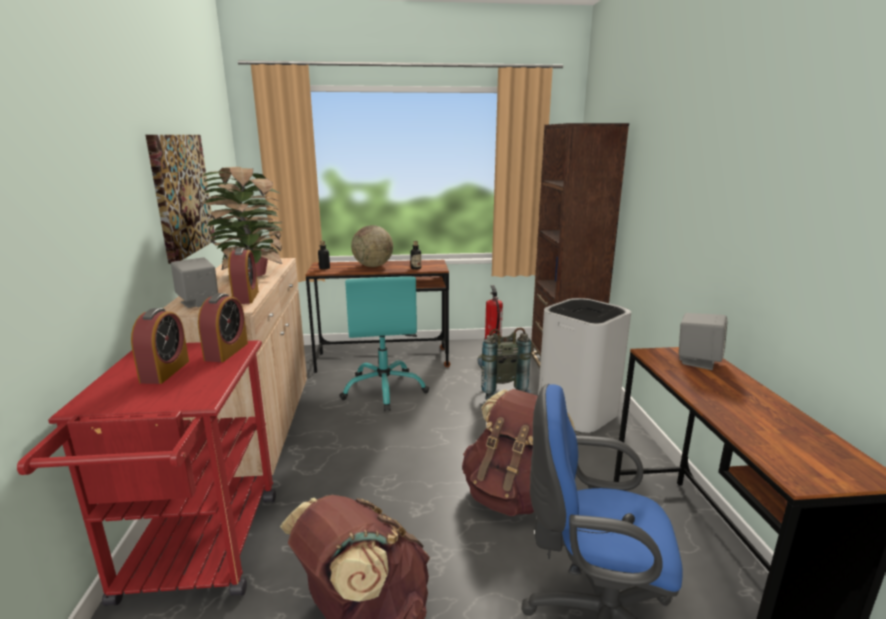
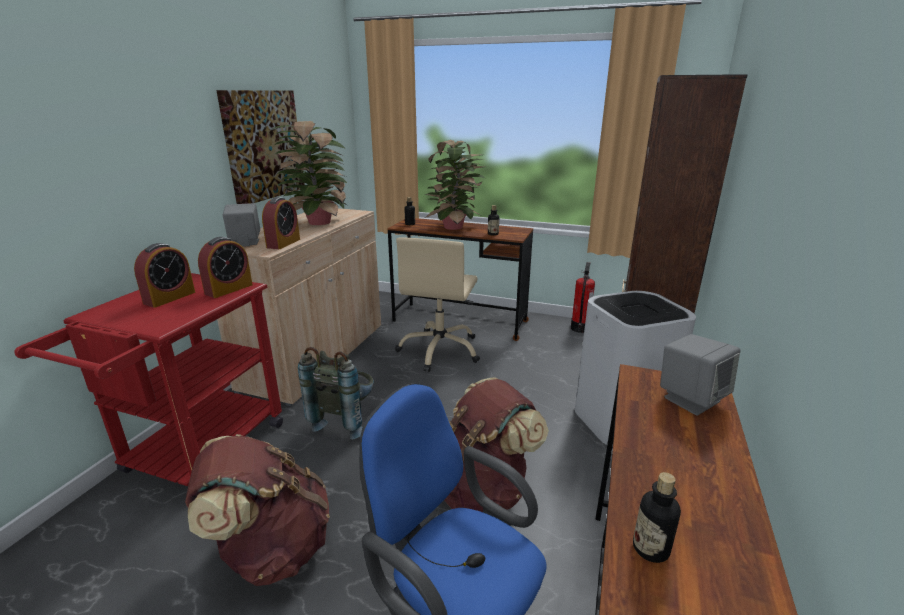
camera: 25 degrees right, 5 degrees up
turquoise office chair [339,276,429,411] -> beige office chair [395,237,480,372]
globe [351,225,393,267] -> potted plant [425,140,484,230]
grey backpack [478,327,531,400] -> grey backpack moved to [298,347,374,440]
none -> bottle [633,472,681,563]

